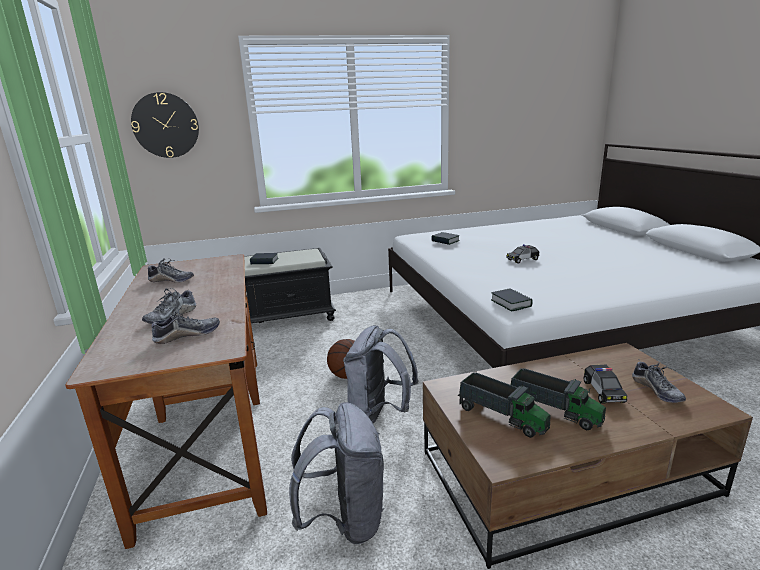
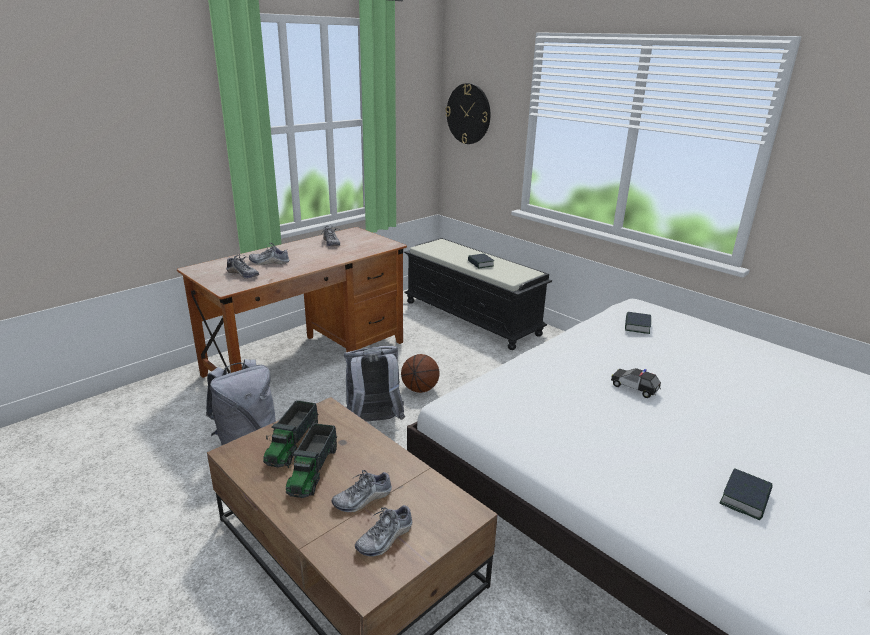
camera: 60 degrees right, 5 degrees up
book [491,288,533,311] -> book moved to [719,468,773,520]
toy car [584,365,627,404] -> shoe [332,470,392,512]

